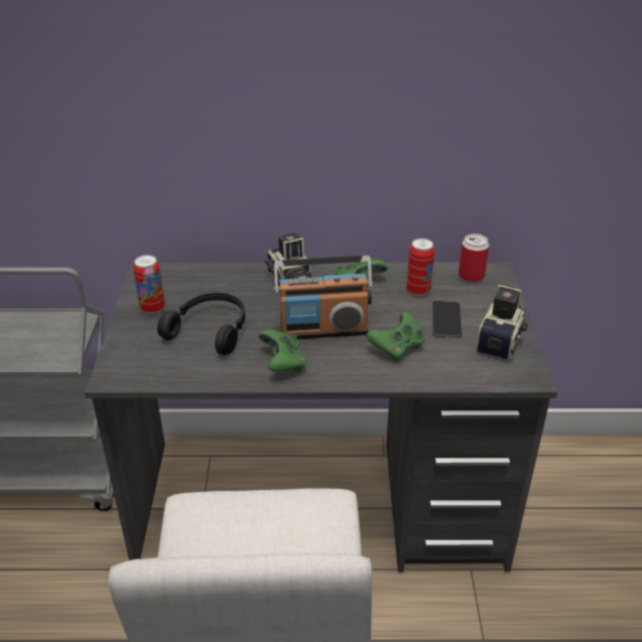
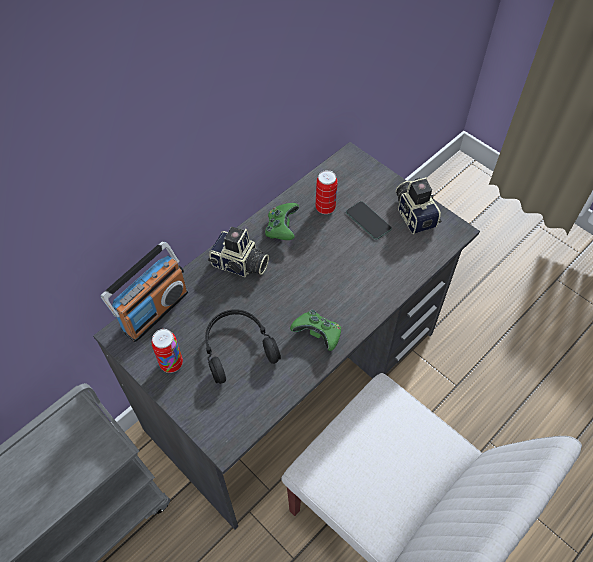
camera: 45 degrees left, 20 degrees up
radio [274,256,373,339] -> radio moved to [101,241,188,342]
green game controller [366,312,425,361] -> none
can [458,234,489,282] -> none

